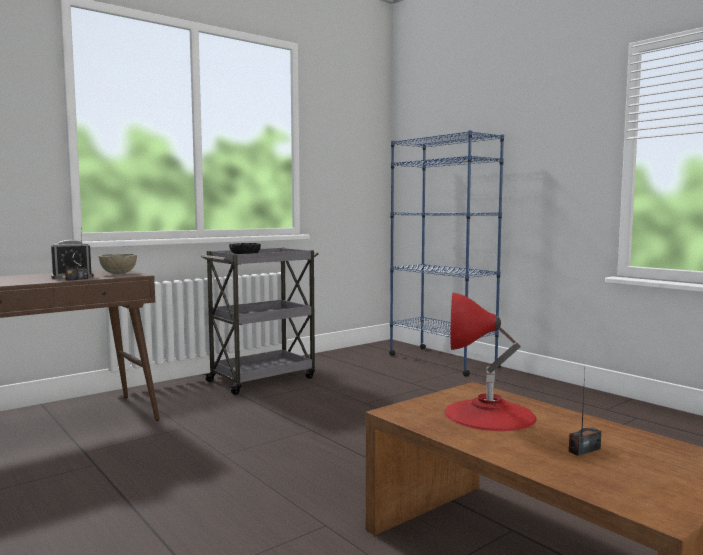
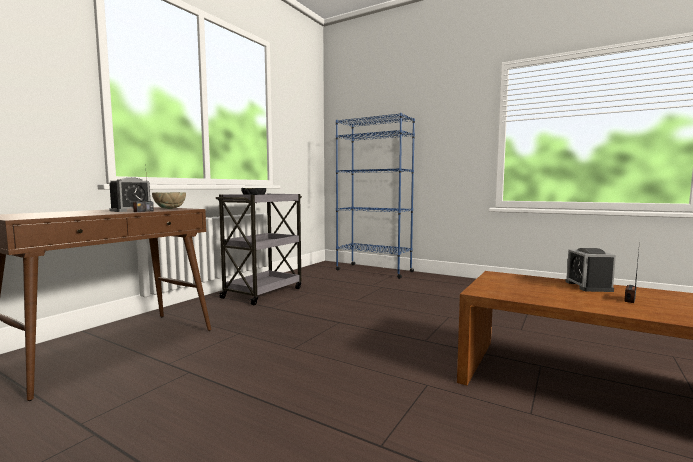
camera: 20 degrees left, 0 degrees up
red table lamp [444,293,536,431] -> none
none -> alarm clock [566,248,616,292]

